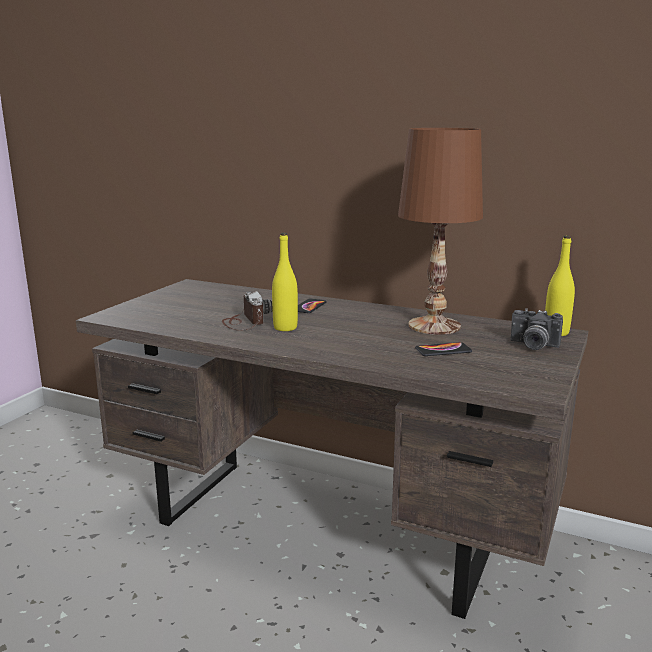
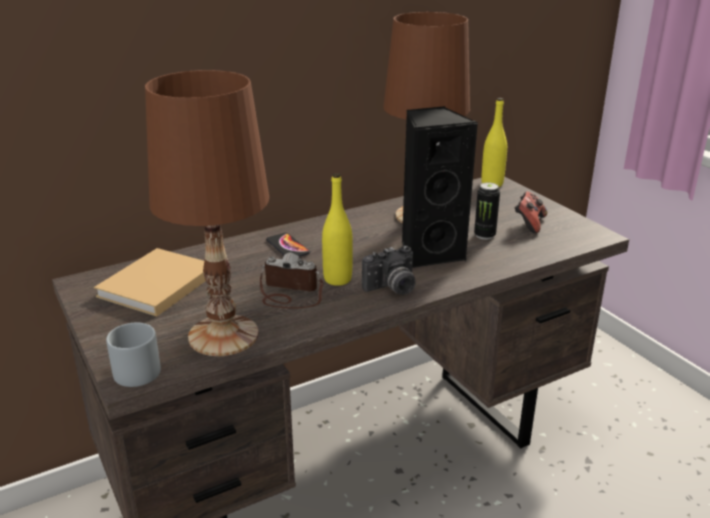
camera: 55 degrees left, 10 degrees up
phone [415,342,472,356] -> can [474,182,500,240]
camera [510,308,563,350] -> camera moved to [362,245,416,295]
none -> beige book [94,248,206,316]
none -> grey mug [106,323,161,387]
none -> brown table lamp [145,70,269,356]
none -> black speaker [402,106,479,268]
none -> game controller [515,192,547,233]

